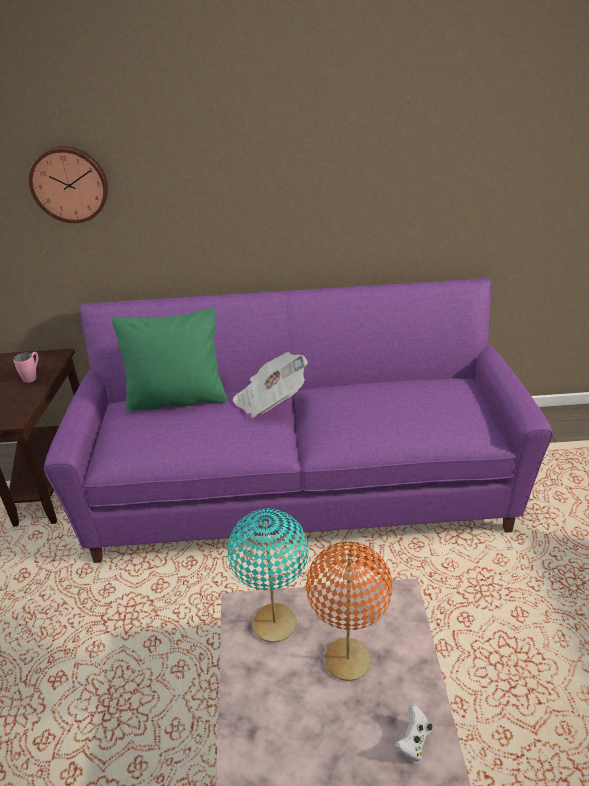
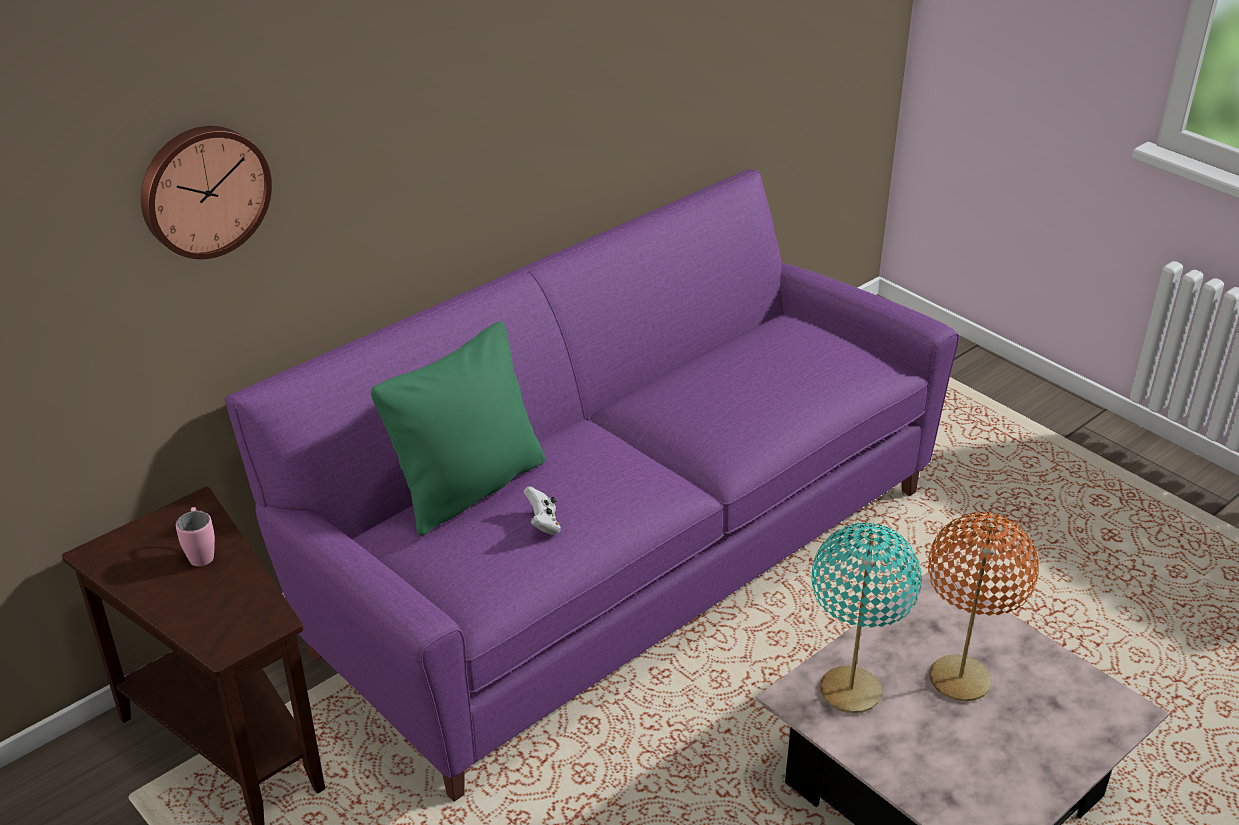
camera: 40 degrees left, 0 degrees up
newspaper [233,352,308,418] -> none
white game controller [394,704,432,762] -> white game controller moved to [524,486,561,535]

